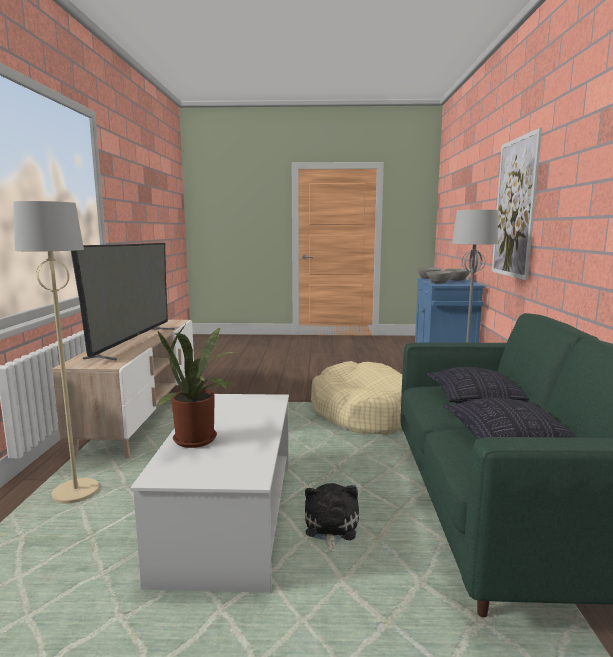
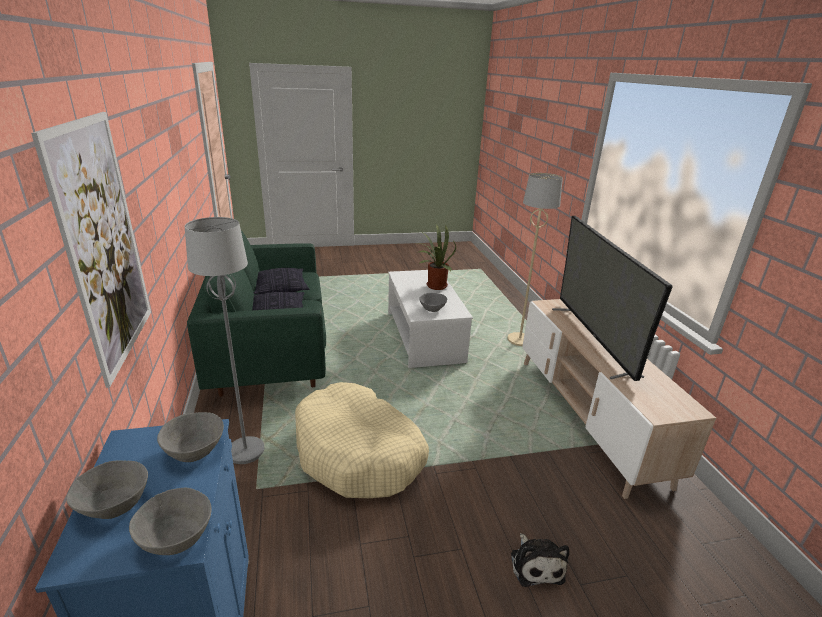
camera: 165 degrees right, 15 degrees up
plush toy [305,483,359,552] -> plush toy moved to [511,533,569,587]
none -> grey bowl [419,293,447,312]

